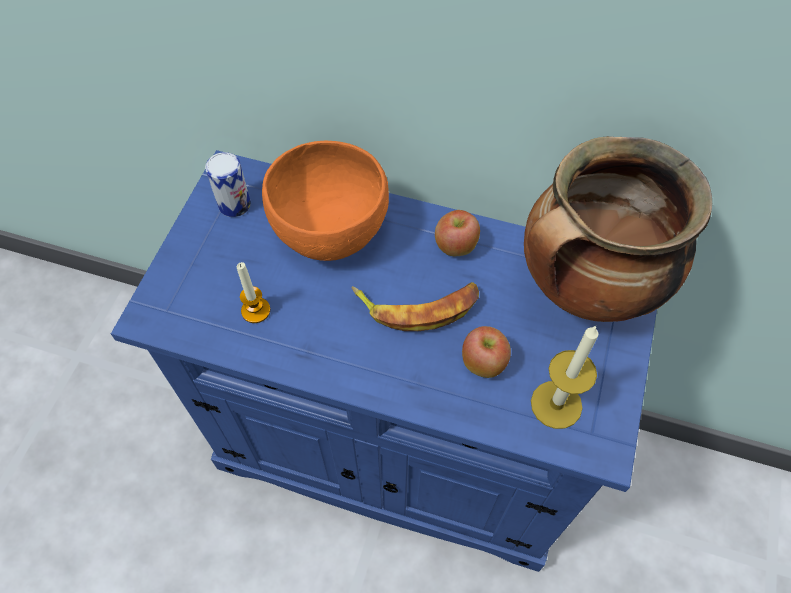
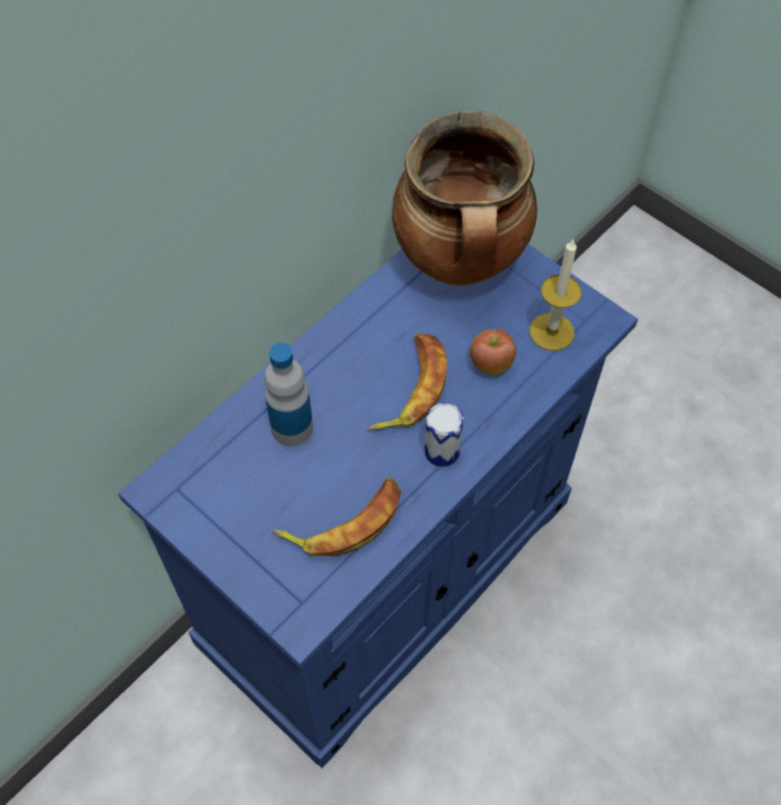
camera: 65 degrees left, 0 degrees up
can [205,152,251,217] -> can moved to [425,403,464,467]
candle [237,262,270,323] -> banana [273,478,401,556]
orange bowl [262,140,389,261] -> bottle [264,343,313,446]
apple [435,210,480,256] -> none

